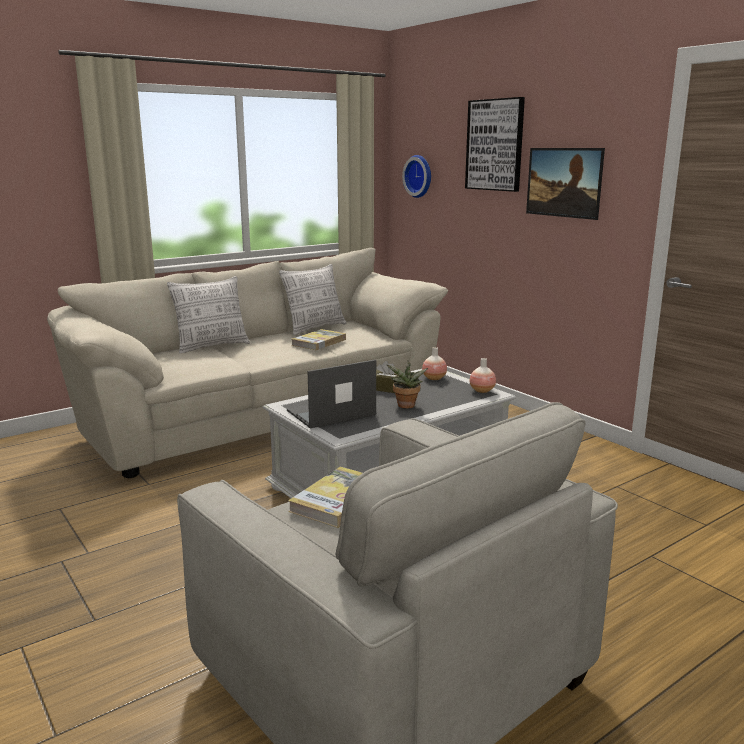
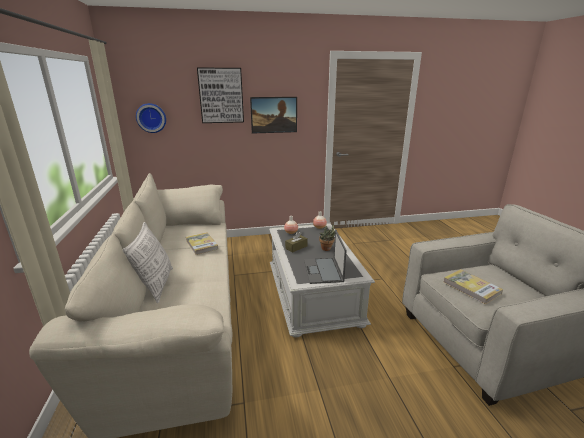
camera: 65 degrees left, 5 degrees up
pillow [279,264,346,336] -> none

